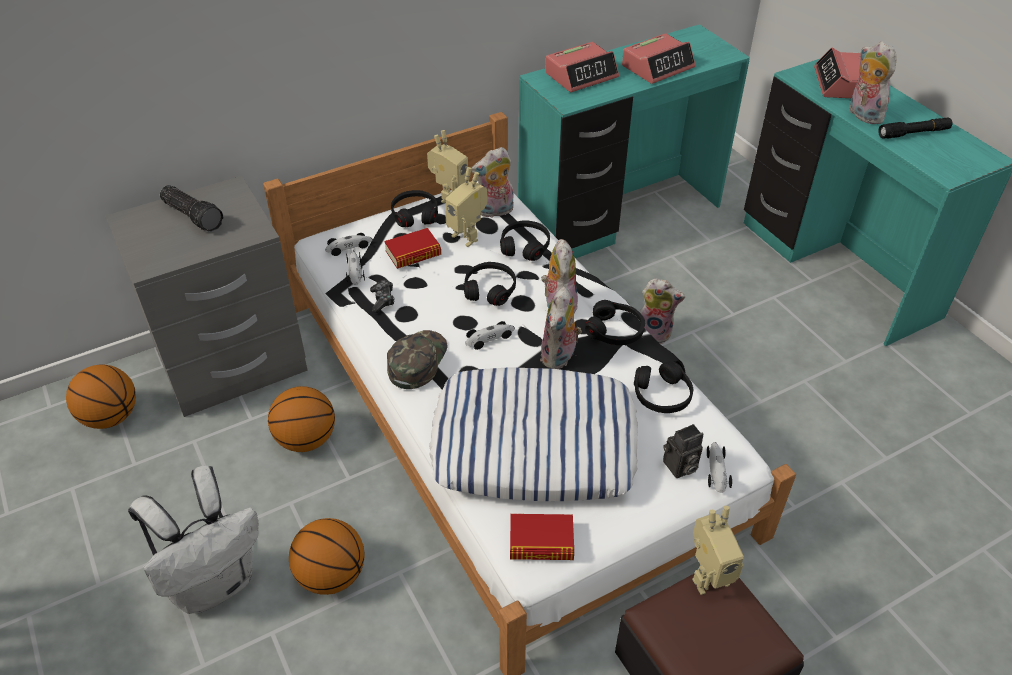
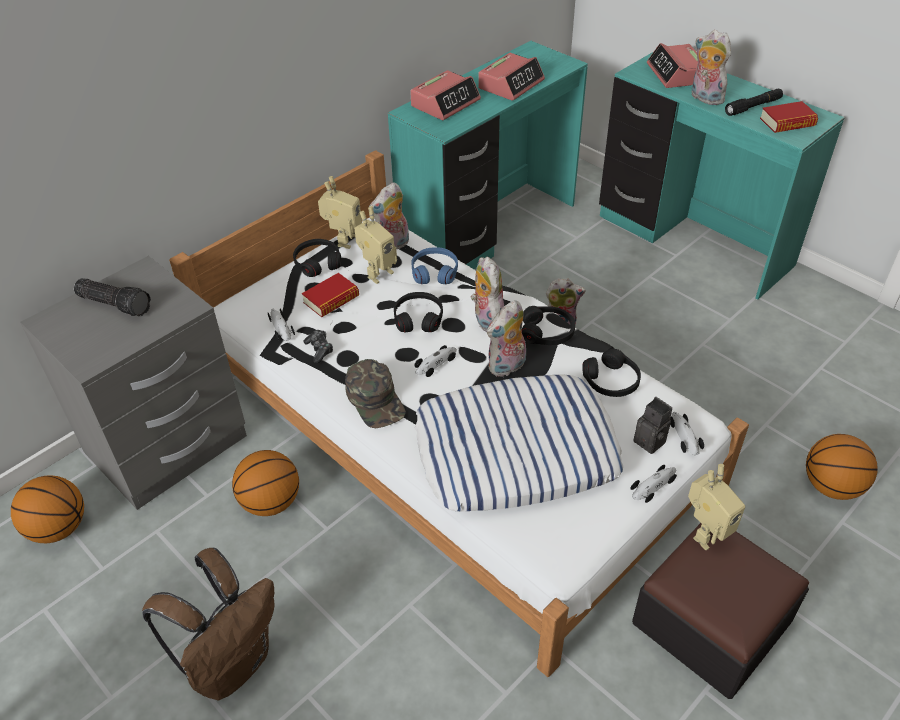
camera: 15 degrees left, 0 degrees up
white backpack [128,465,259,614] -> brown backpack [142,548,275,701]
basketball [289,518,365,595] -> basketball moved to [806,434,878,500]
toy car [325,233,373,256] -> toy car moved to [631,465,677,503]
green cap [387,330,448,389] -> green cap turned 150 degrees clockwise [345,359,405,428]
toy robot [445,167,487,247] -> toy robot turned 75 degrees counterclockwise [354,206,397,284]
black headphones [500,220,550,261] -> blue headphones [411,247,458,284]
book [510,514,574,560] -> book moved to [760,101,818,133]
plush toy [540,287,582,369] -> plush toy turned 45 degrees clockwise [487,300,526,377]
camera [663,424,703,478] -> camera turned 90 degrees counterclockwise [633,397,672,454]

